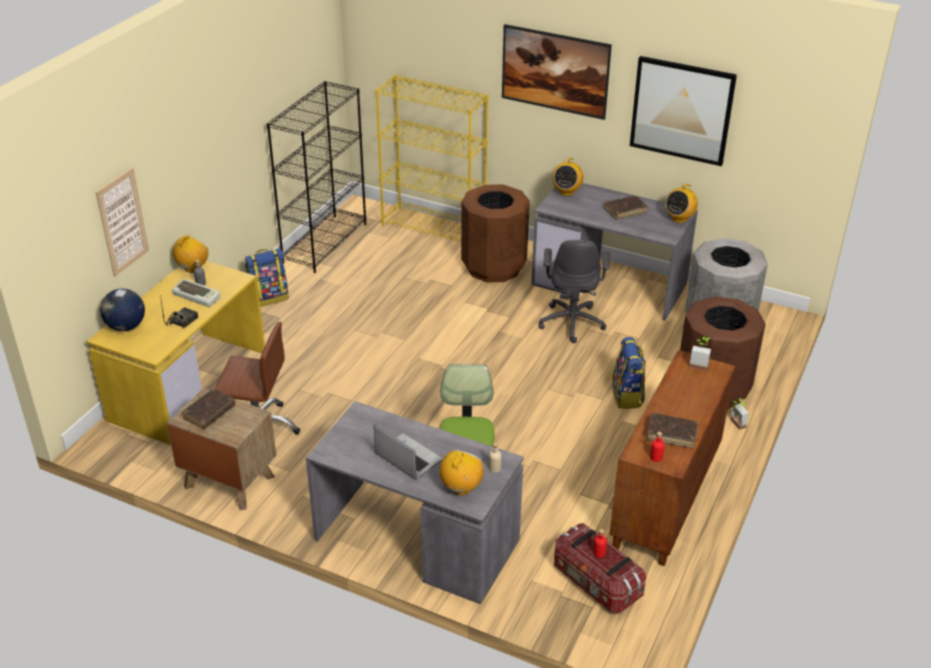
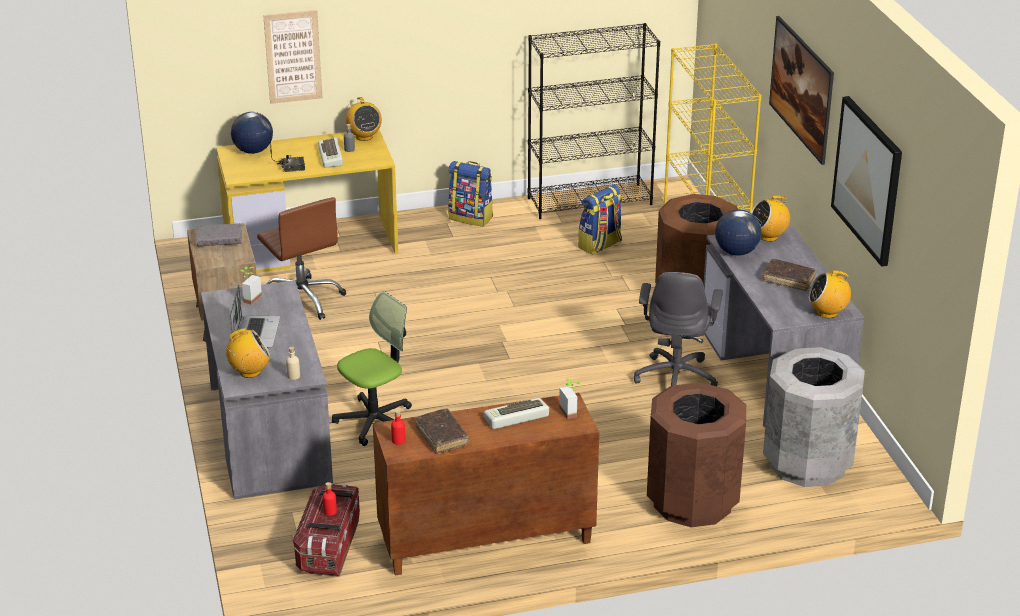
camera: 50 degrees right, 5 degrees down
radio [173,235,208,273] -> radio turned 75 degrees clockwise [346,97,382,141]
brown book [182,389,235,429] -> grey book [196,223,242,247]
grey office chair [539,240,610,343] -> grey office chair turned 45 degrees counterclockwise [634,272,723,386]
backpack [612,337,645,409] -> backpack moved to [578,185,622,255]
potted plant [731,398,749,430] -> potted plant moved to [240,266,262,305]
none -> keyboard [484,398,549,429]
none -> globe [715,209,761,256]

